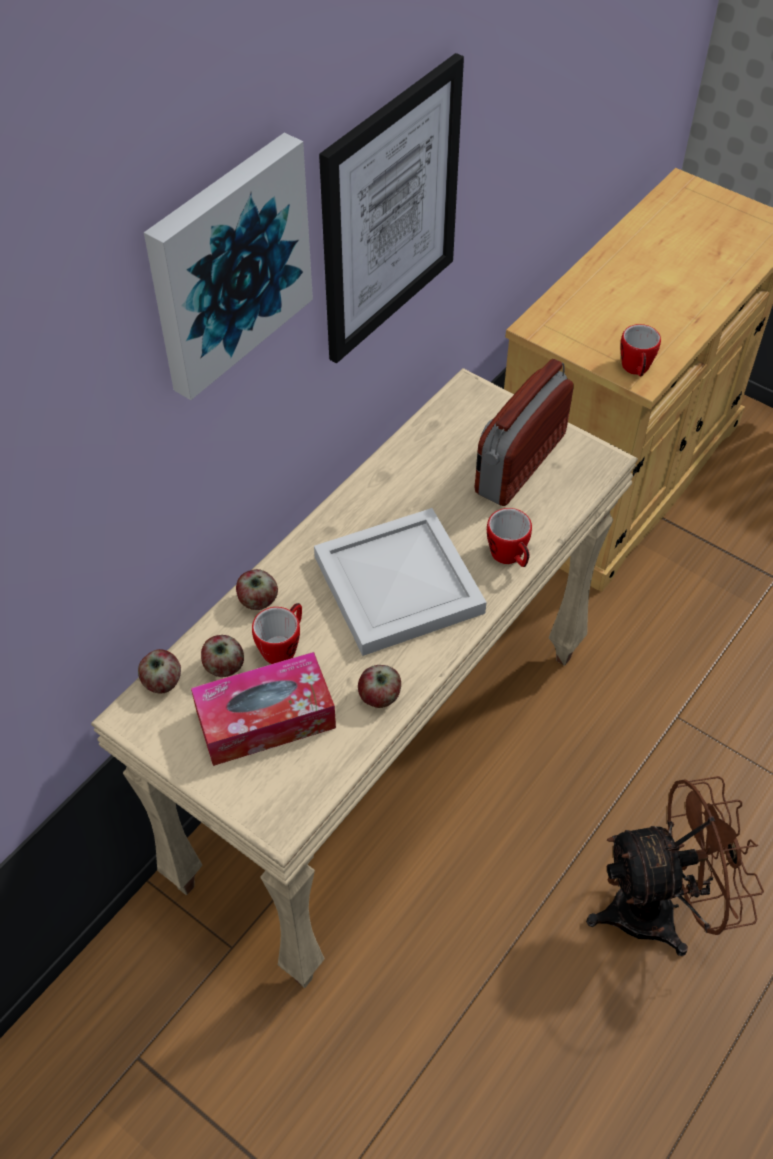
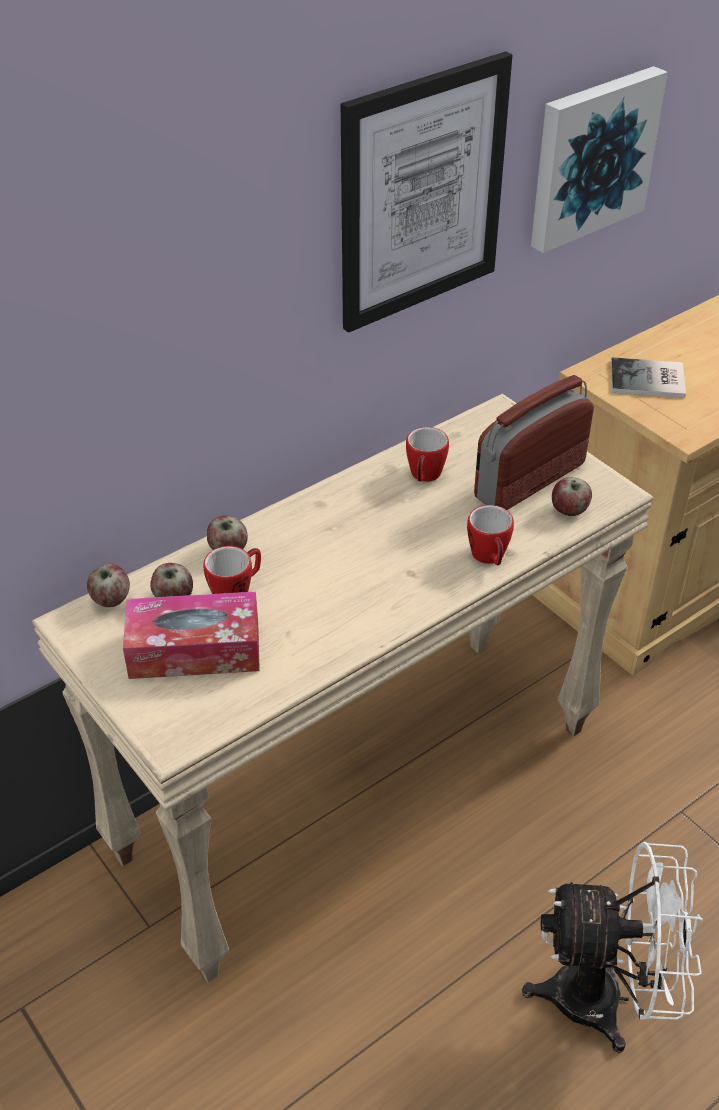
camera: 15 degrees right, 10 degrees down
picture [144,133,313,400] -> picture moved to [531,66,668,253]
white tray [314,508,487,656] -> none
apple [358,665,401,708] -> apple moved to [552,477,592,516]
brown fan [586,776,764,956] -> white fan [522,842,703,1053]
mug [621,324,661,377] -> mug moved to [406,427,449,482]
none -> book [611,357,686,398]

